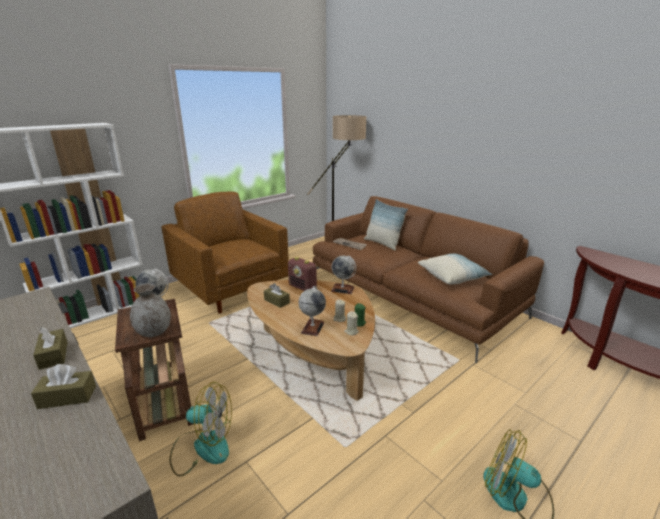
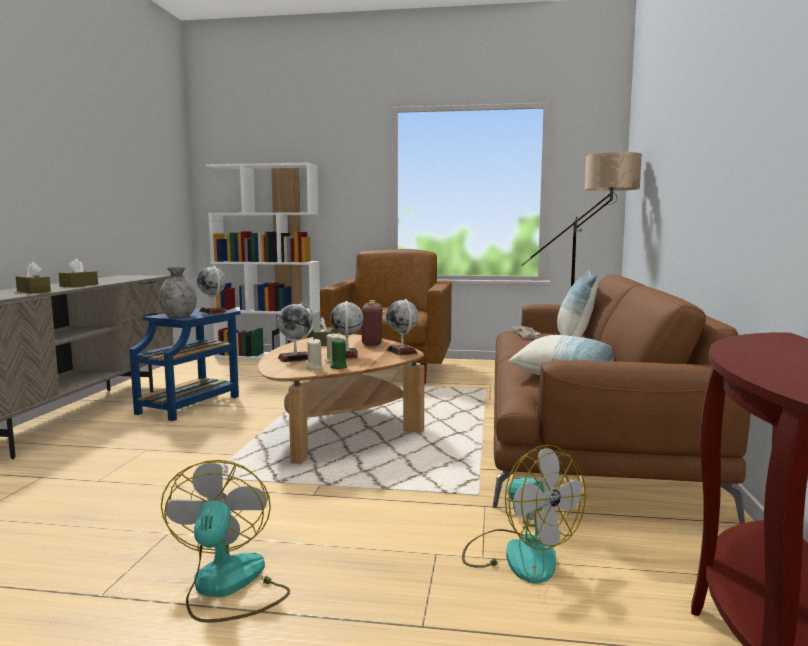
camera: 50 degrees right, 15 degrees down
brown side table [115,299,193,441] -> blue side table [129,308,241,421]
fan [170,382,232,476] -> fan moved to [462,445,586,583]
none -> globe [330,301,364,358]

